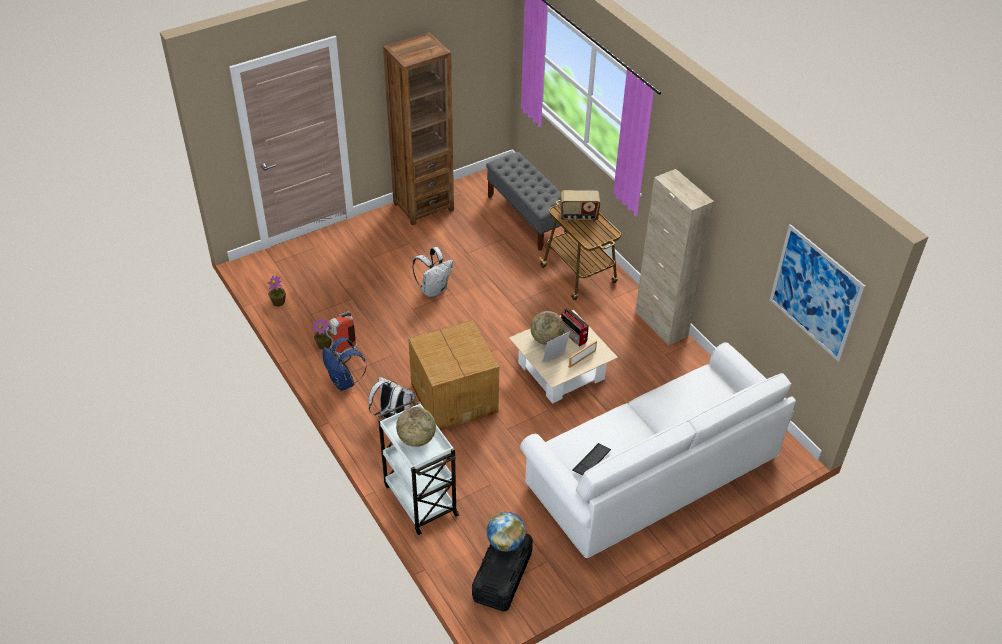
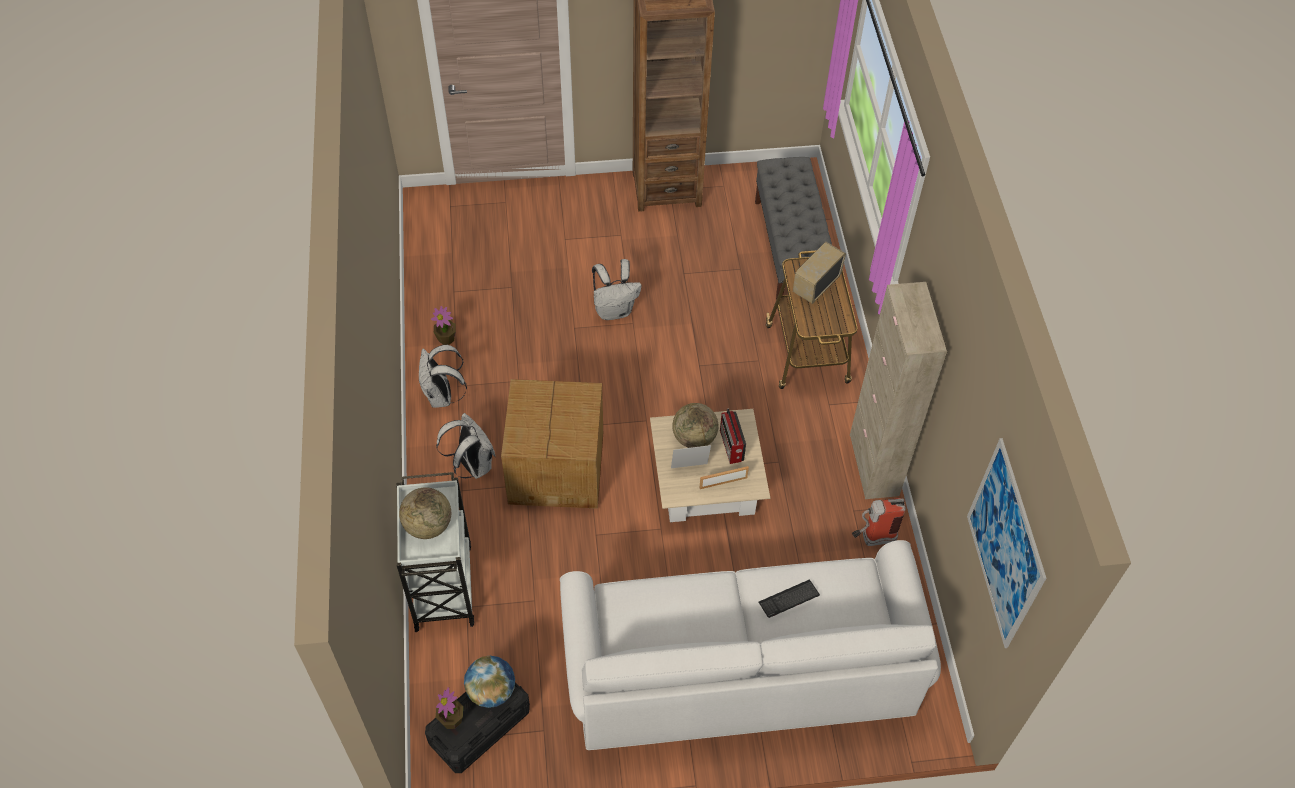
camera: 25 degrees right, 10 degrees up
potted plant [268,275,286,307] -> potted plant moved to [436,687,463,729]
blue backpack [323,337,367,391] -> white backpack [419,345,467,408]
fire extinguisher [326,311,358,357] -> fire extinguisher moved to [852,498,906,546]
radio [560,190,600,221] -> radio turned 105 degrees clockwise [793,242,846,304]
keyboard [573,443,611,476] -> keyboard moved to [758,580,820,618]

